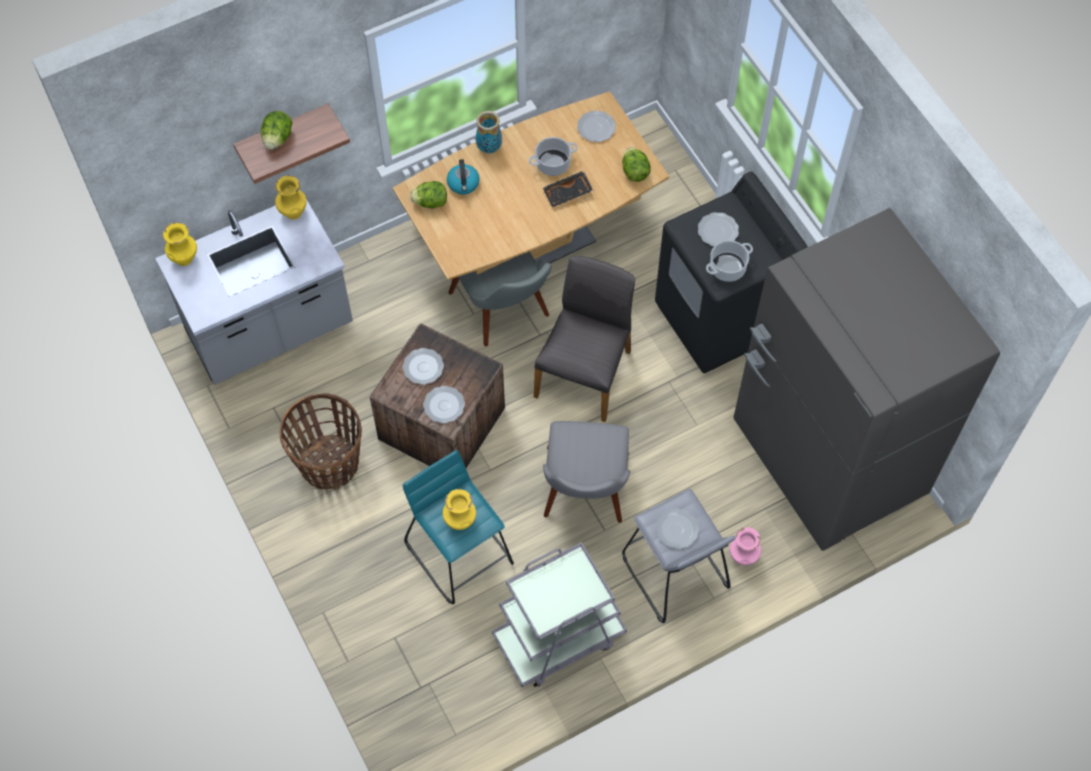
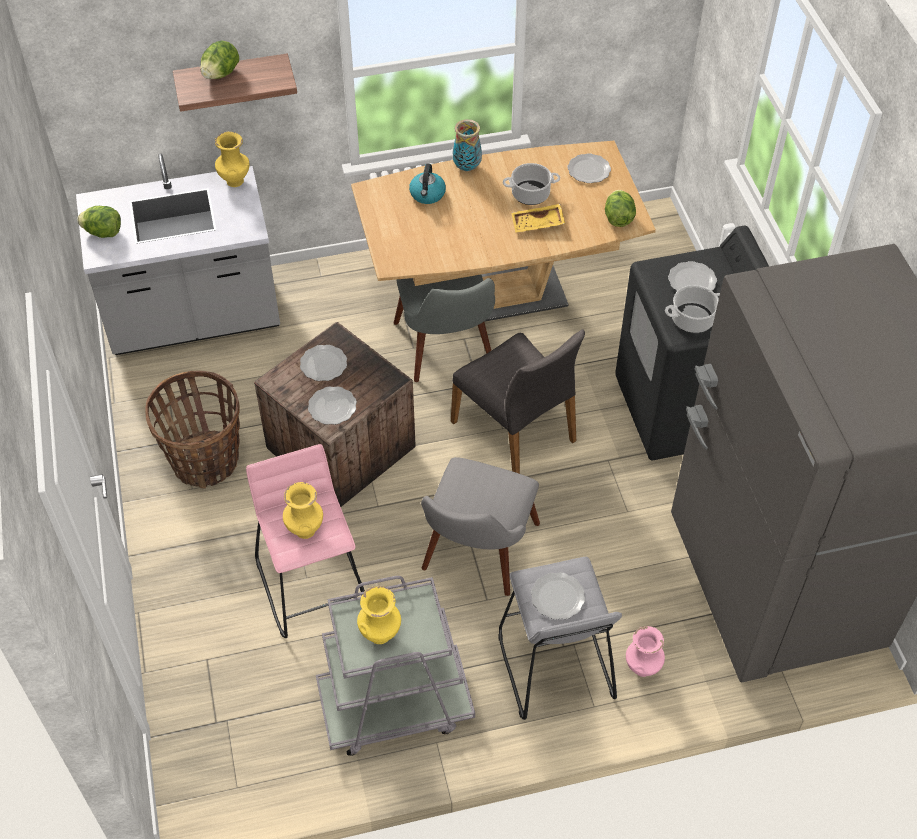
camera: 15 degrees right, 10 degrees down
yellow vase [163,222,197,266] -> yellow vase moved to [357,586,401,644]
turquoise stool [403,450,514,604] -> pink stool [246,444,365,638]
lettuce [410,181,447,209] -> lettuce moved to [77,206,121,238]
grey chair [534,256,635,422] -> grey chair turned 105 degrees clockwise [451,329,585,474]
black tray [543,171,593,207] -> yellow tray [511,204,565,233]

